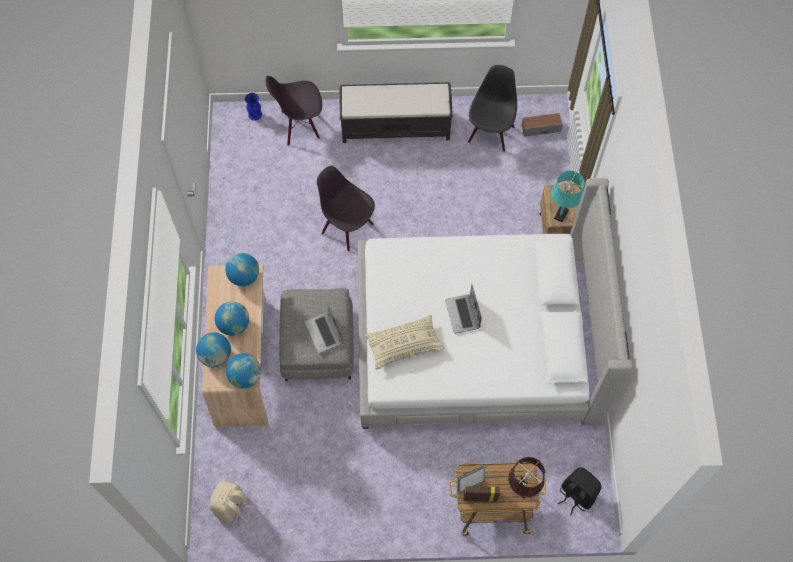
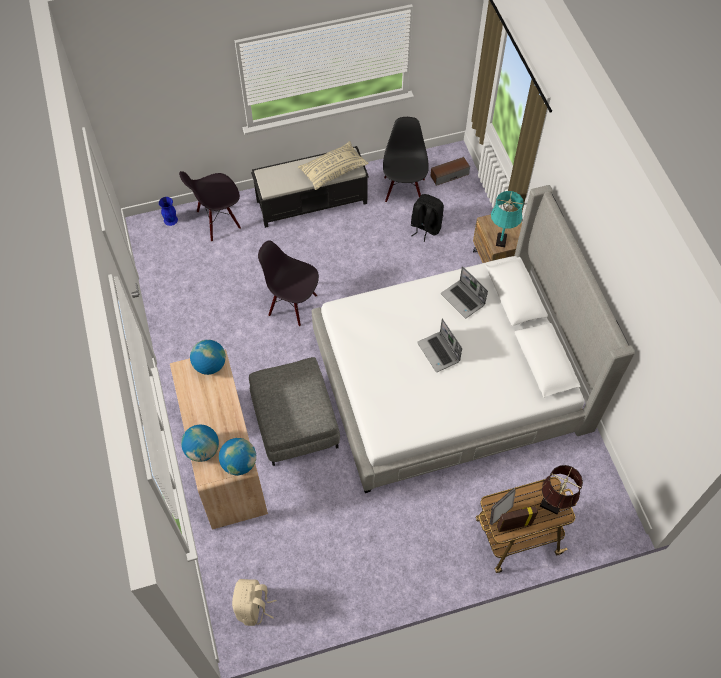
camera: 15 degrees left, 5 degrees down
globe [215,301,249,336] -> none
laptop [305,302,343,353] -> laptop moved to [441,266,488,318]
beige pillow [365,315,444,370] -> beige pillow moved to [298,141,368,190]
black backpack [557,467,602,515] -> black backpack moved to [411,194,444,242]

